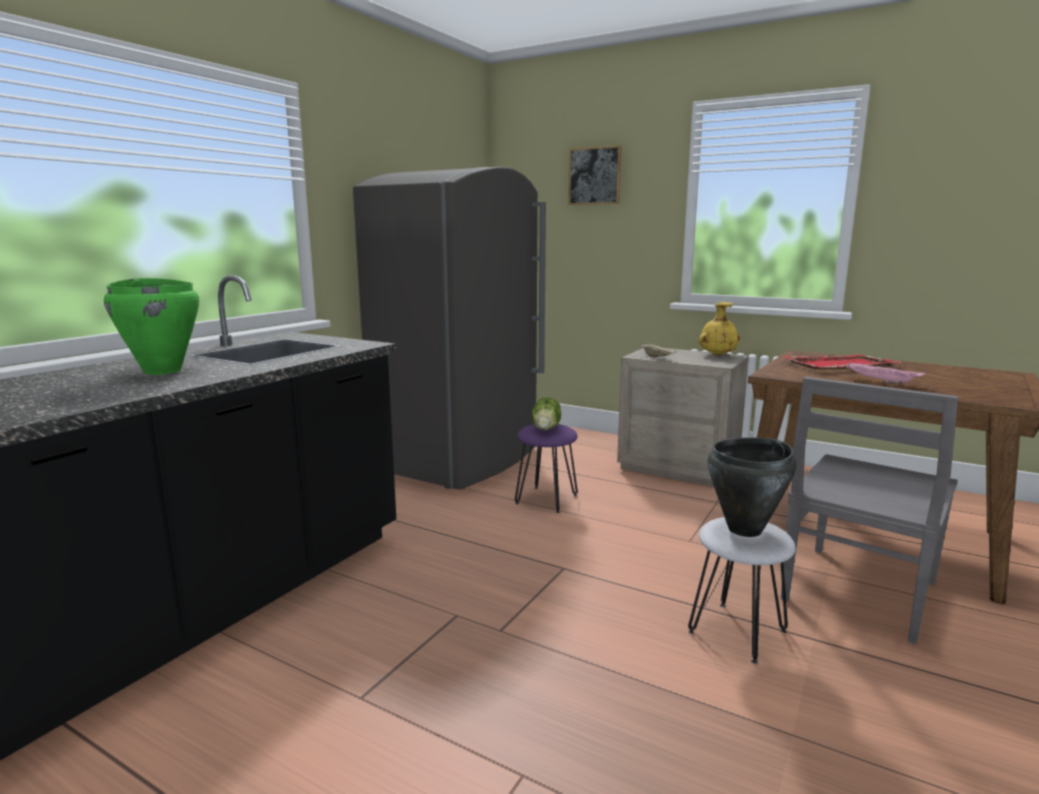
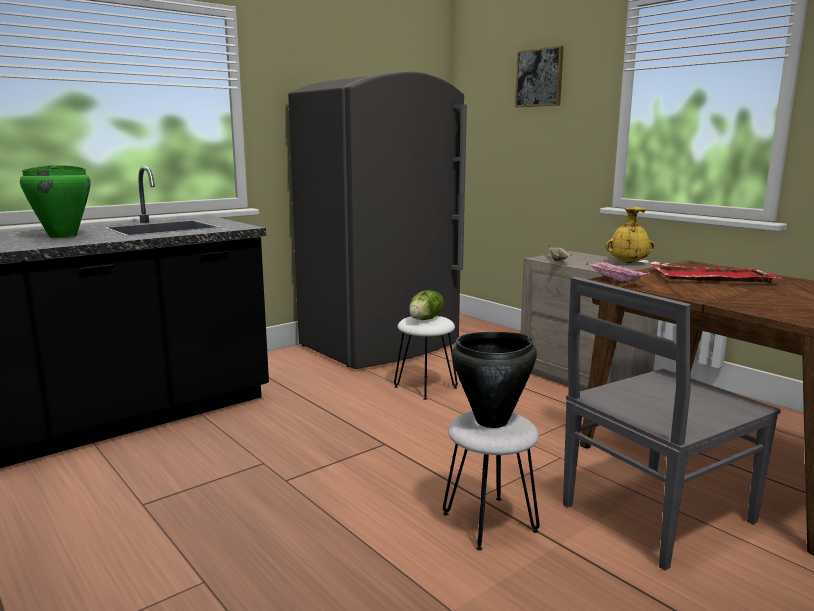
camera: 20 degrees right, 0 degrees up
purple stool [515,424,578,513] -> white stool [394,316,458,400]
pink tray [846,362,926,384] -> pink tray moved to [586,260,649,283]

